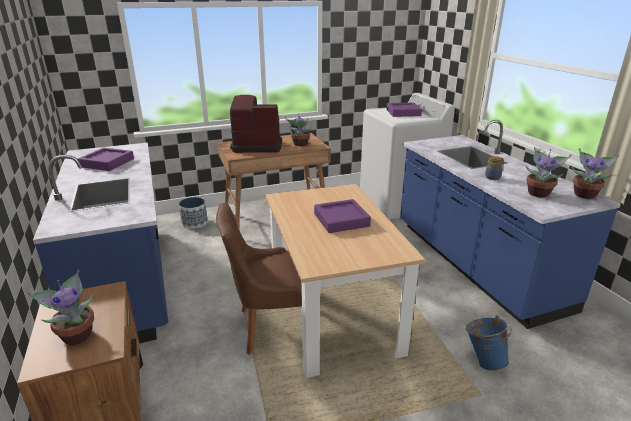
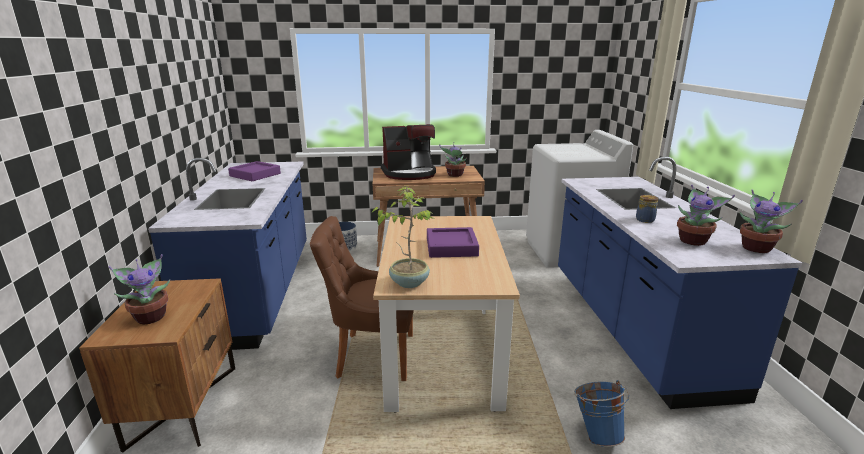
camera: 15 degrees right, 5 degrees down
coffee machine [230,95,282,153] -> coffee machine turned 150 degrees clockwise [381,124,436,180]
purple tray [386,103,422,117] -> none
none -> potted plant [371,186,435,288]

